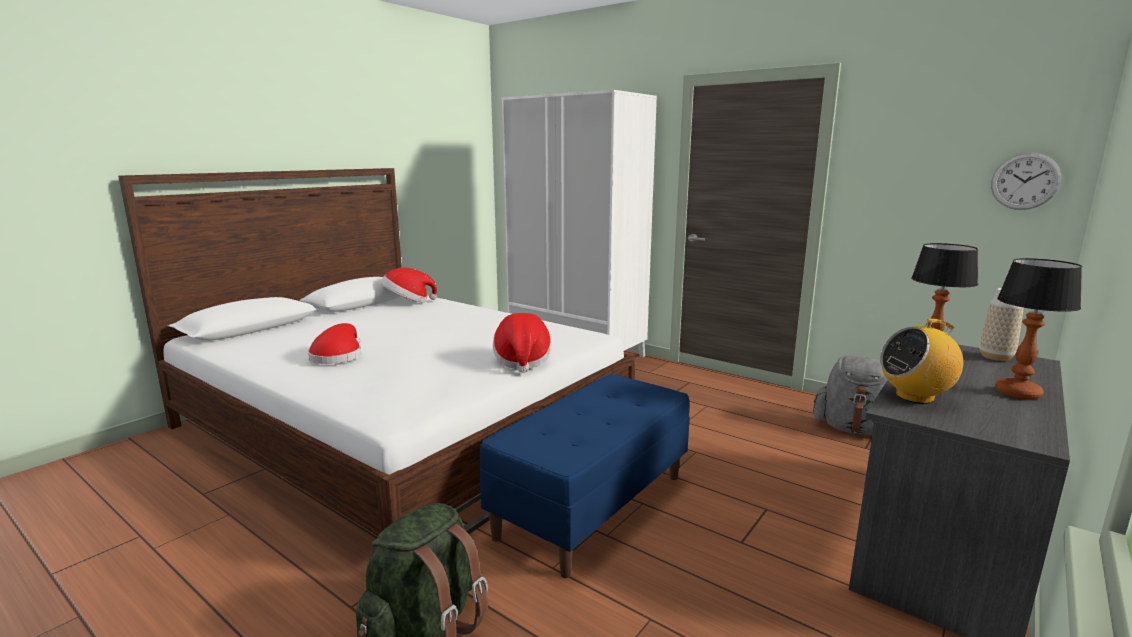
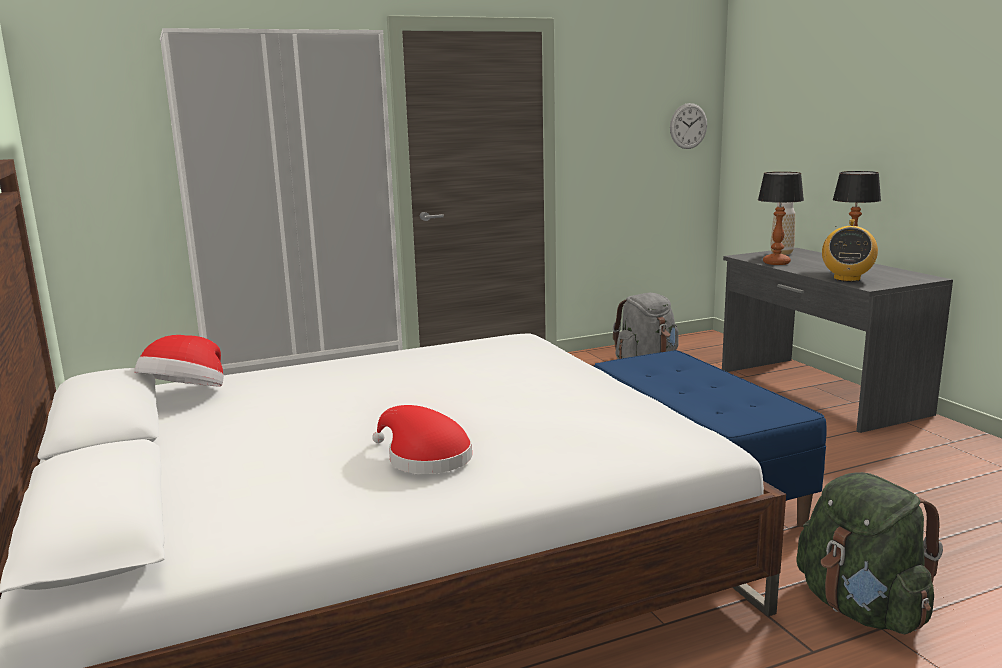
camera: 60 degrees left, 0 degrees up
hat [493,313,552,373] -> none

